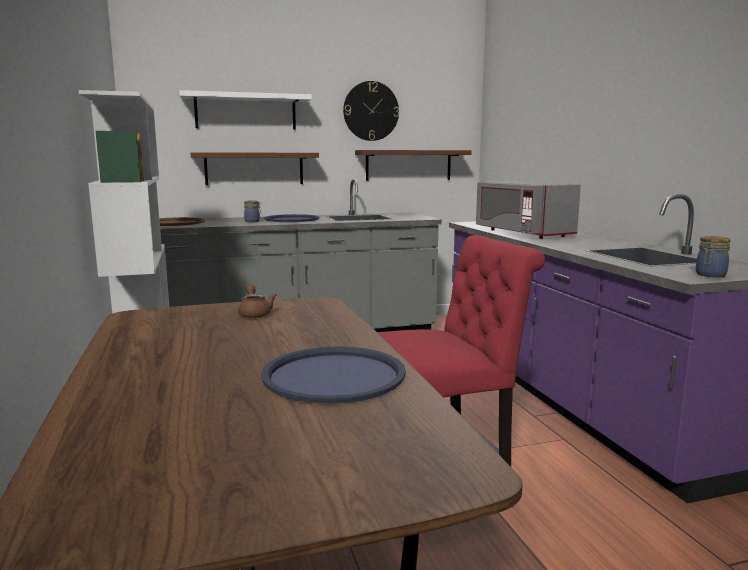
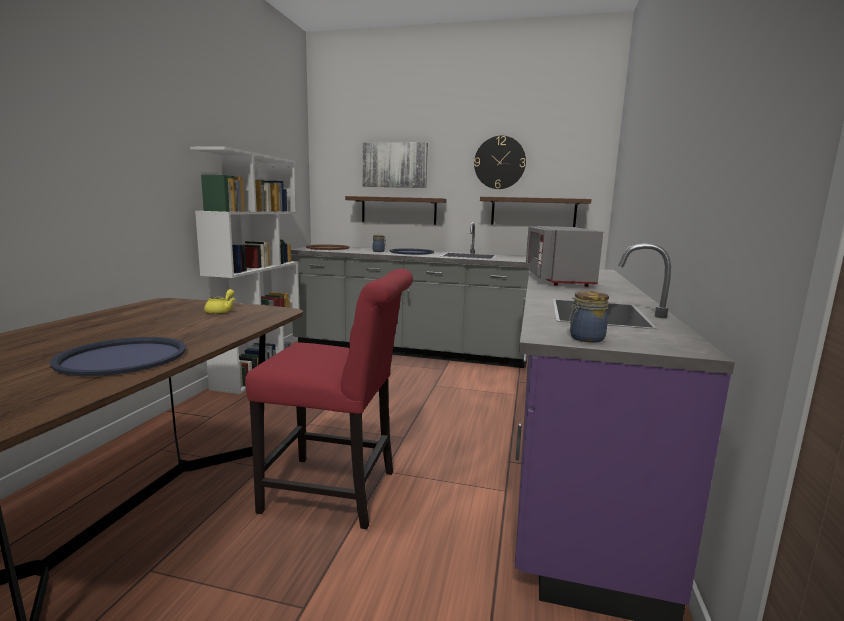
camera: 30 degrees right, 0 degrees up
white shelf [180,90,312,130] -> picture [363,142,428,188]
brown teapot [238,284,277,318] -> yellow teapot [204,289,236,314]

